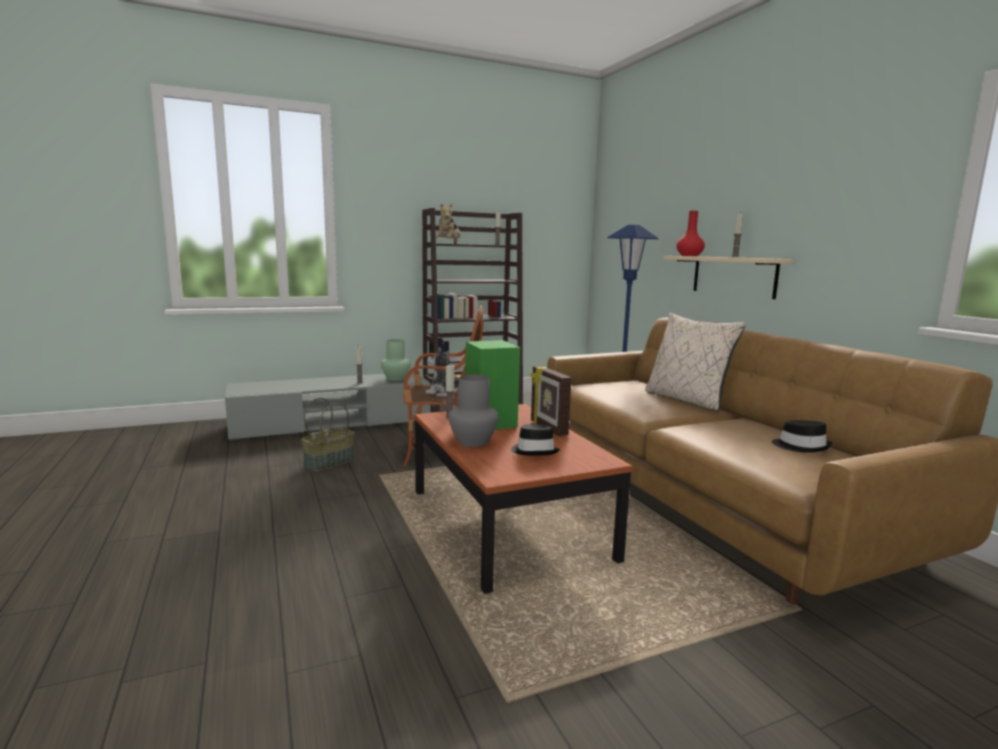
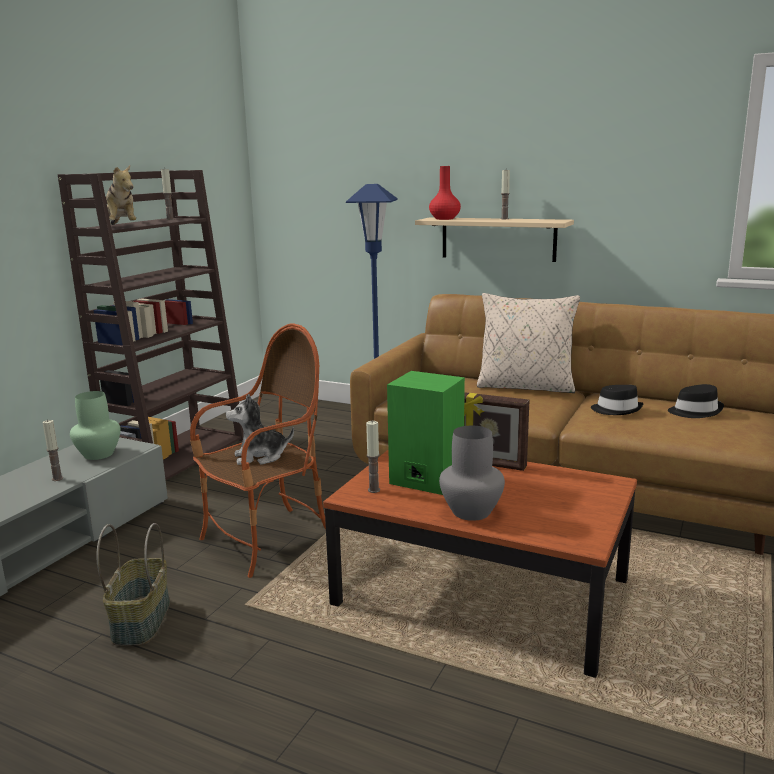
camera: 40 degrees left, 5 degrees up
black hat [511,424,560,456] -> black hat moved to [591,385,643,415]

